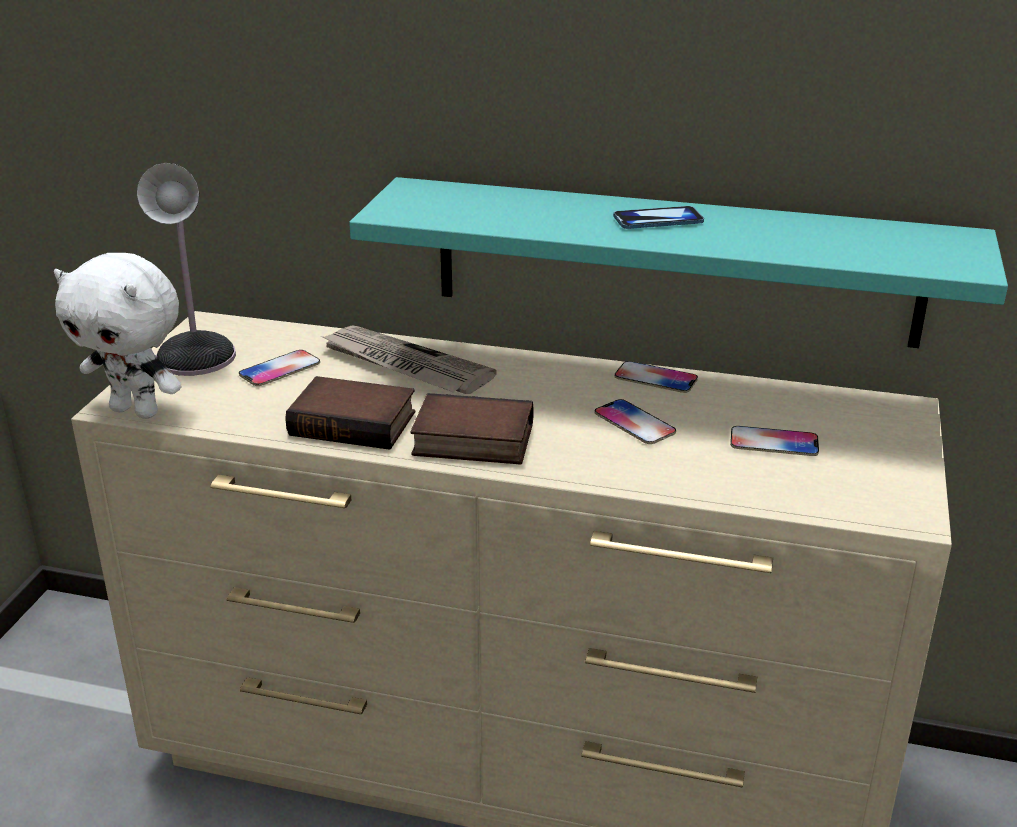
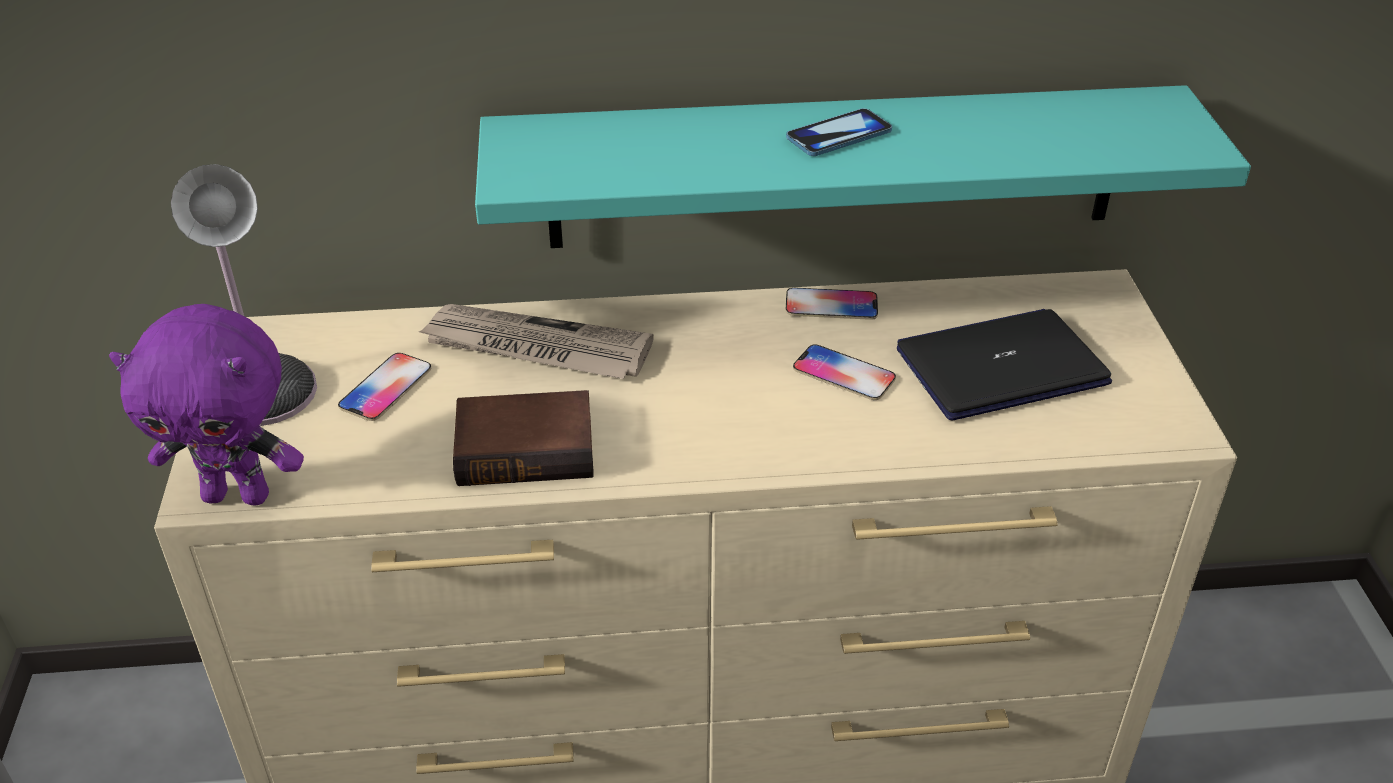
camera: 20 degrees left, 10 degrees up
white plush toy [54,253,181,419] -> purple plush toy [109,304,304,505]
book [411,393,534,465] -> none
phone [730,426,819,456] -> laptop [897,309,1112,420]

